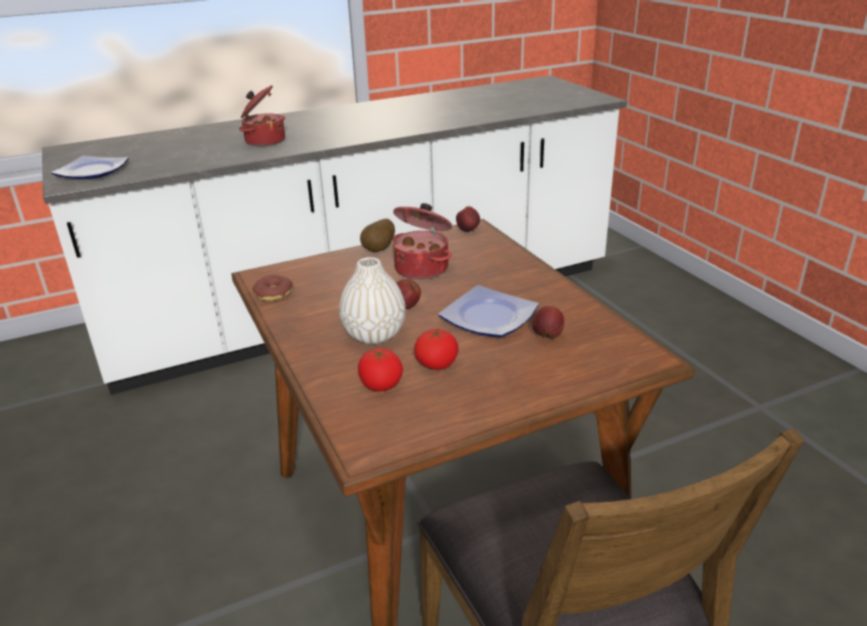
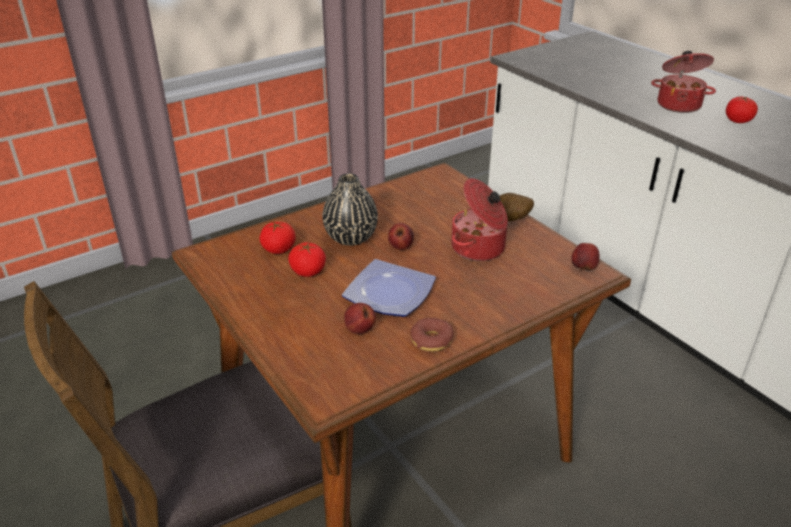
camera: 80 degrees right, 5 degrees up
plate [51,155,129,179] -> none
donut [253,275,292,301] -> donut moved to [410,318,454,352]
white vase [339,257,406,344] -> black vase [322,173,378,246]
none -> tomato [726,96,758,123]

